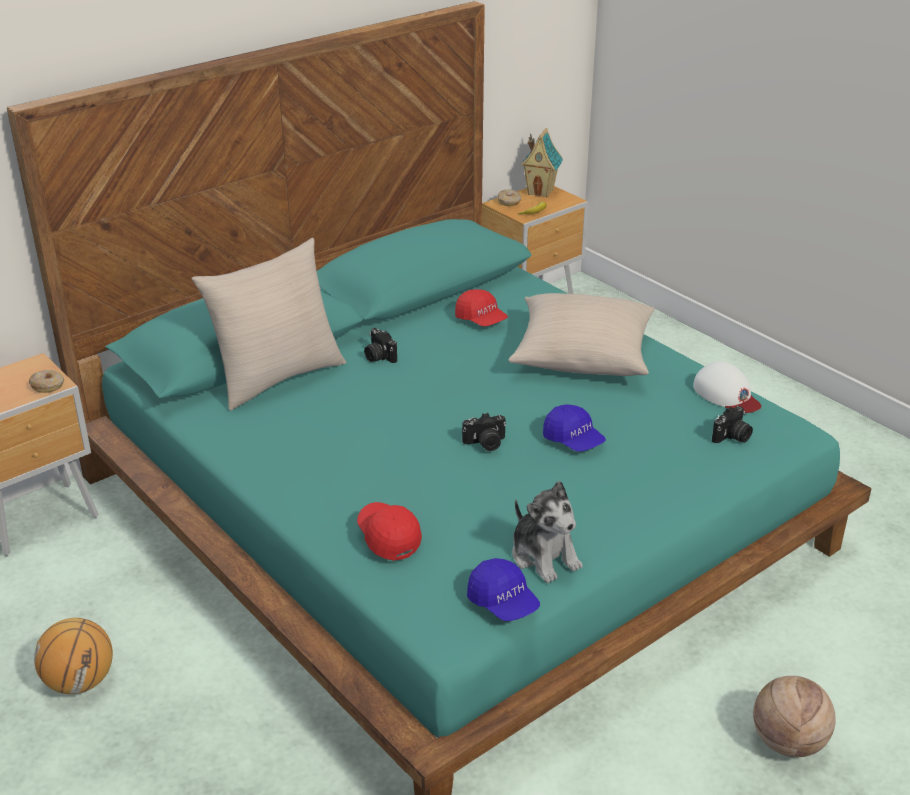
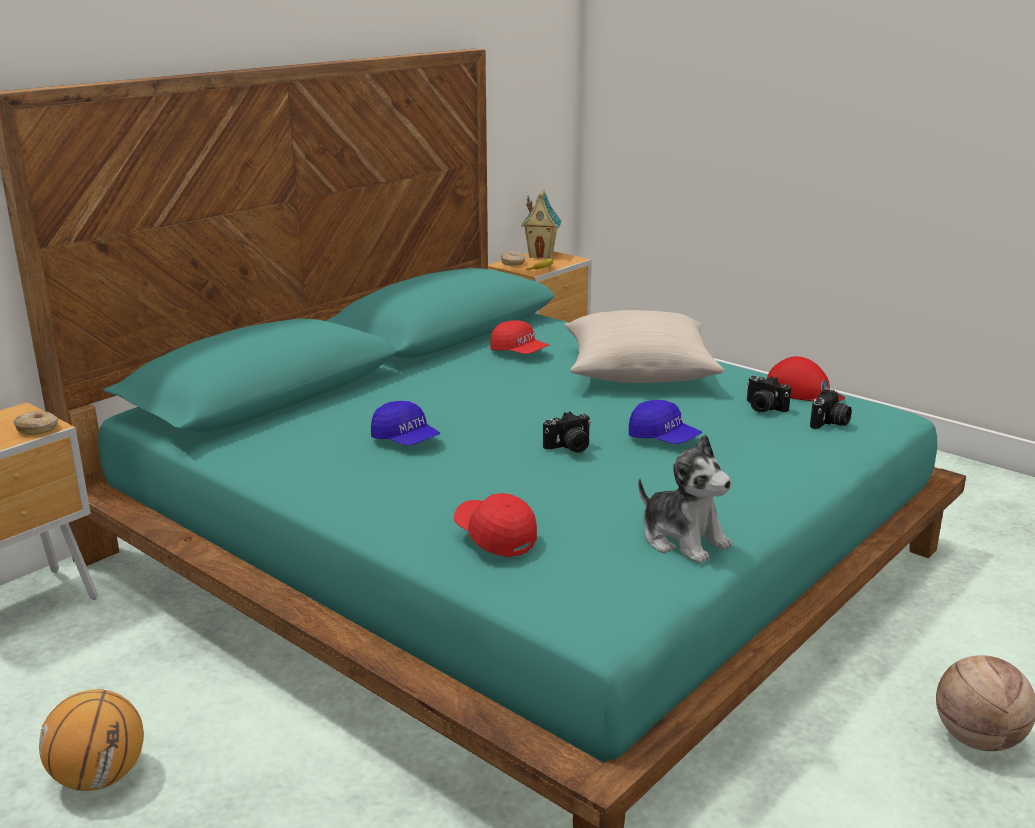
camera: 10 degrees left, 10 degrees down
beige pillow [191,238,346,411] -> none
camera [364,328,397,363] -> camera moved to [747,376,791,413]
blue cap [467,558,540,621] -> blue cap moved to [371,401,440,446]
white cap [693,361,761,413] -> red cap [767,356,845,402]

